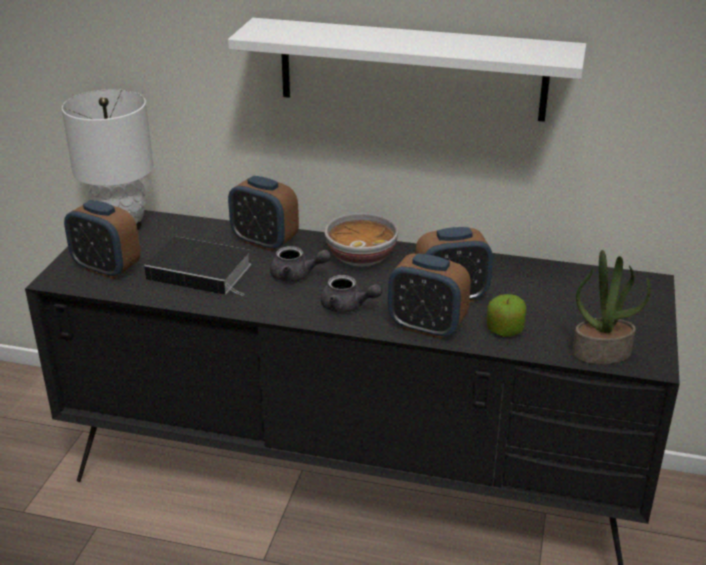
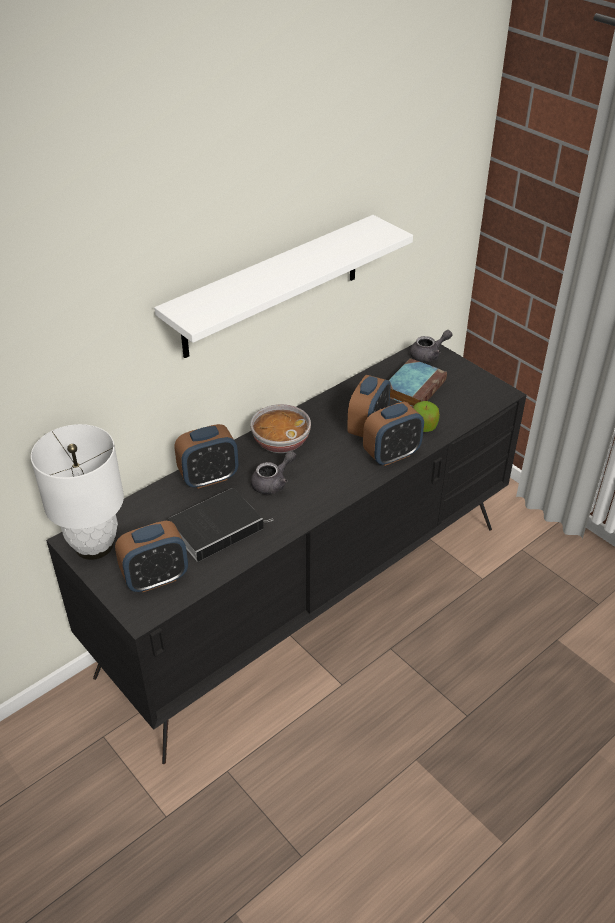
camera: 55 degrees left, 10 degrees up
grey teapot [321,275,382,313] -> grey teapot moved to [410,330,452,362]
potted plant [572,250,651,364] -> none
none -> book [389,358,447,407]

